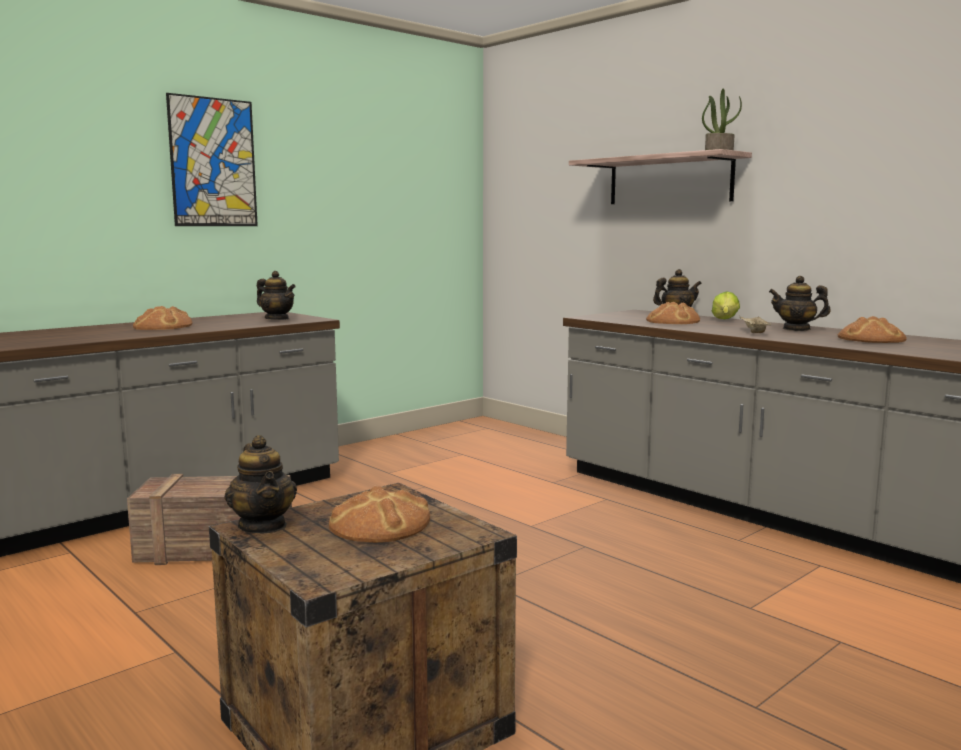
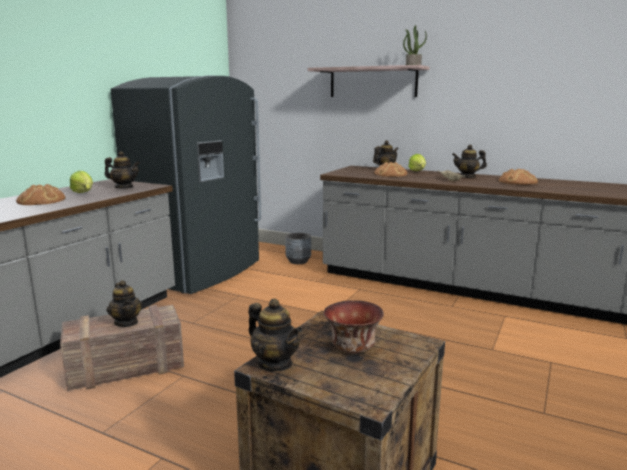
camera: 20 degrees left, 5 degrees up
picture [166,93,258,226] -> none
bread [329,486,430,543] -> bowl [323,300,384,353]
none -> lettuce [70,171,93,193]
none -> teapot [107,280,143,327]
none -> grey fridge [111,75,261,294]
none -> grey planter [285,233,311,264]

